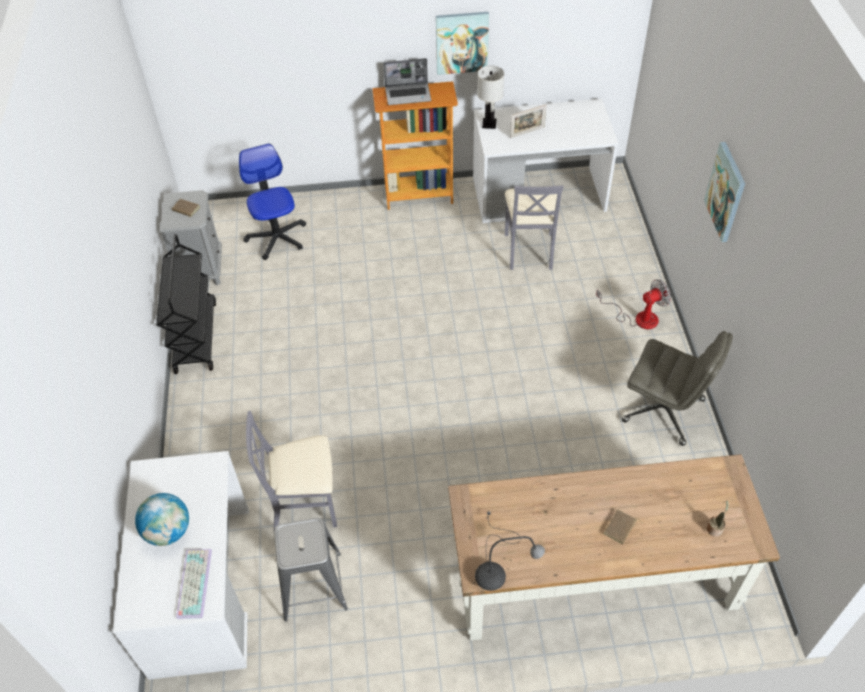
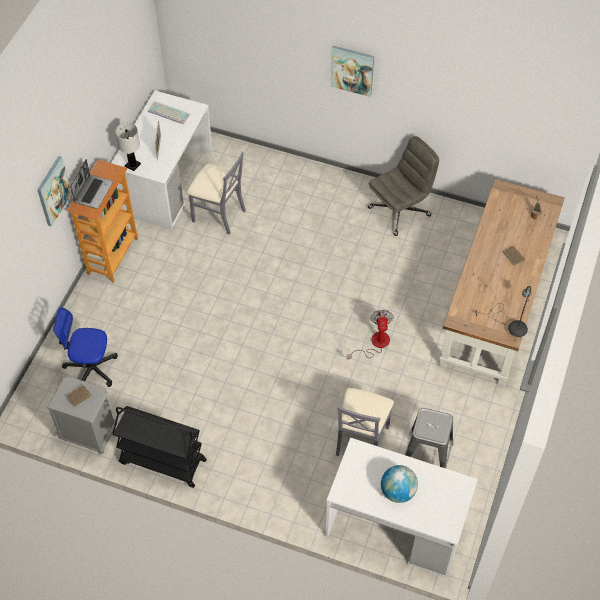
camera: 65 degrees left, 5 degrees up
keyboard [176,549,212,619] -> keyboard moved to [148,101,190,124]
picture [436,12,489,75] -> picture moved to [37,156,72,227]
fan [596,279,671,329] -> fan moved to [347,310,394,360]

